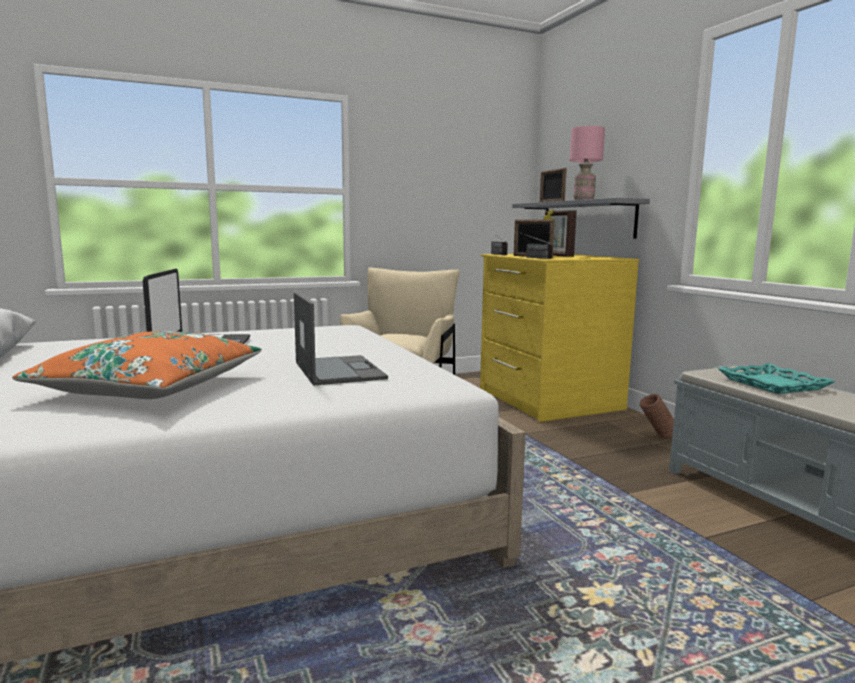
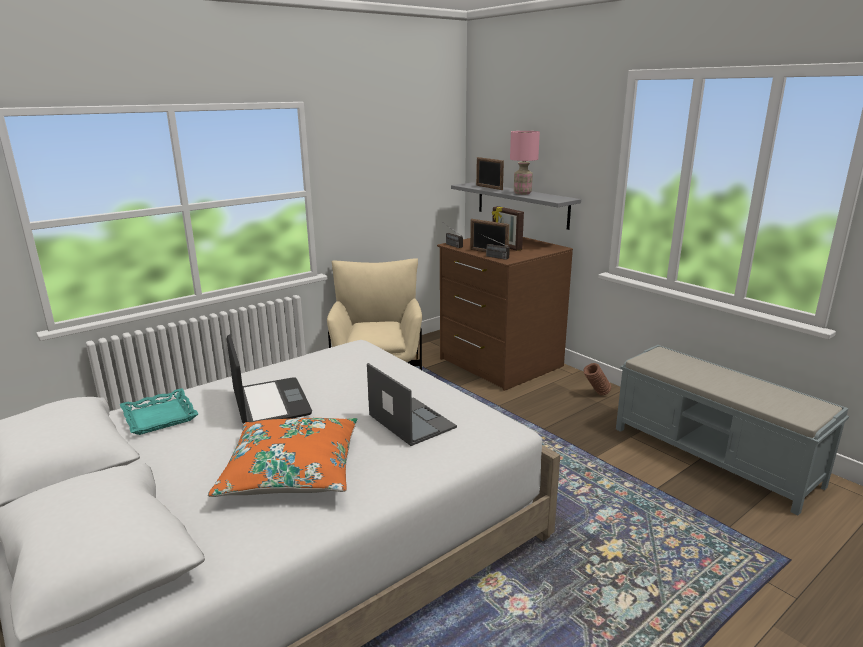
camera: 15 degrees left, 10 degrees up
yellow dresser [480,254,639,422] -> brown dresser [437,237,573,391]
turquoise tray [718,363,836,394] -> turquoise tray moved to [120,388,198,435]

